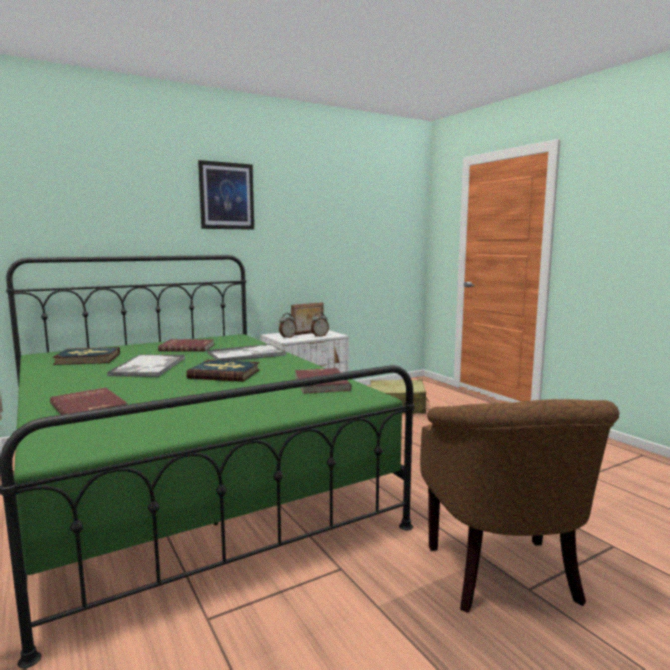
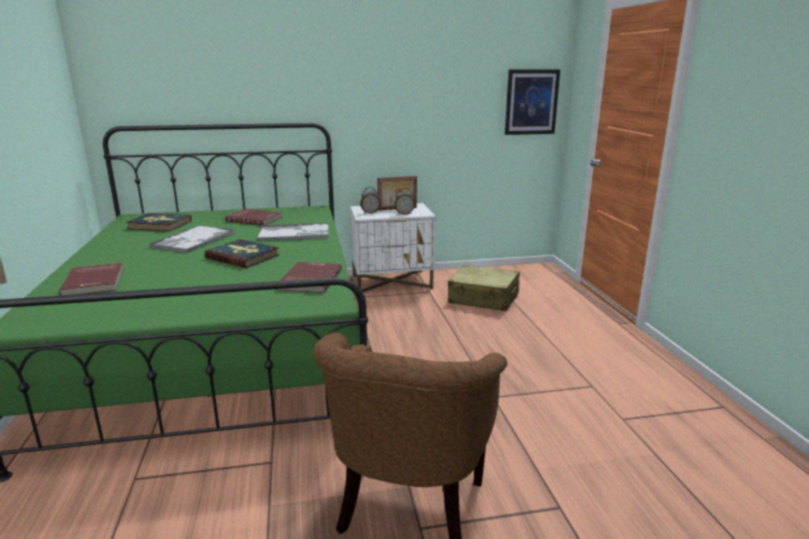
camera: 20 degrees right, 10 degrees up
picture [198,160,254,230] -> picture moved to [505,69,560,135]

